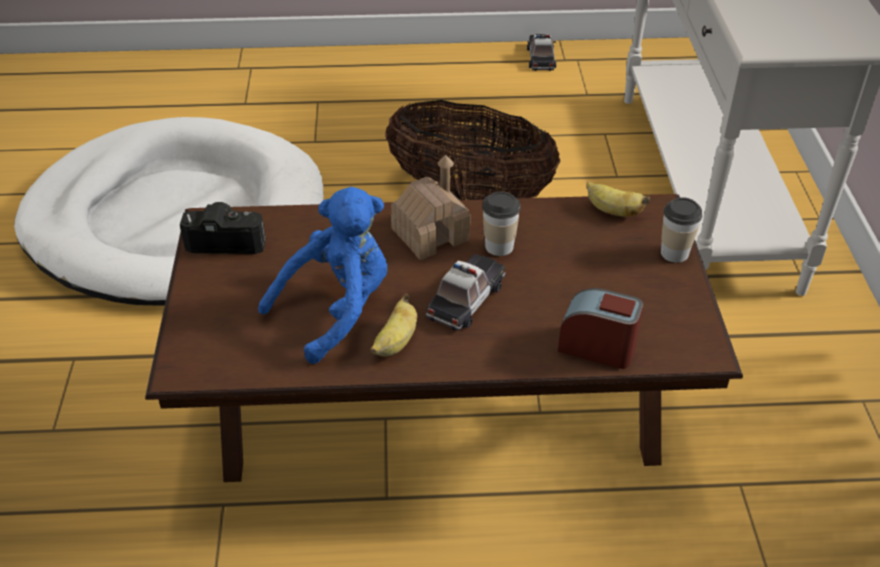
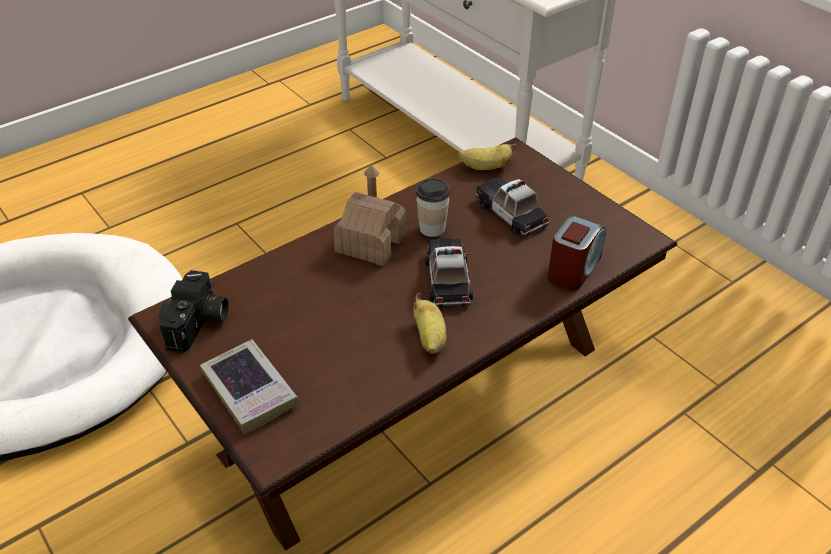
camera: 35 degrees left, 0 degrees up
camera [180,202,266,254] -> camera turned 135 degrees clockwise [158,270,229,353]
blue plush toy [258,187,387,364] -> none
basket [385,100,560,200] -> none
toy car [527,34,556,71] -> toy car moved to [475,177,549,236]
alarm clock [558,288,643,369] -> alarm clock turned 135 degrees clockwise [548,215,606,291]
cup [661,197,702,263] -> none
none -> book [200,339,299,434]

